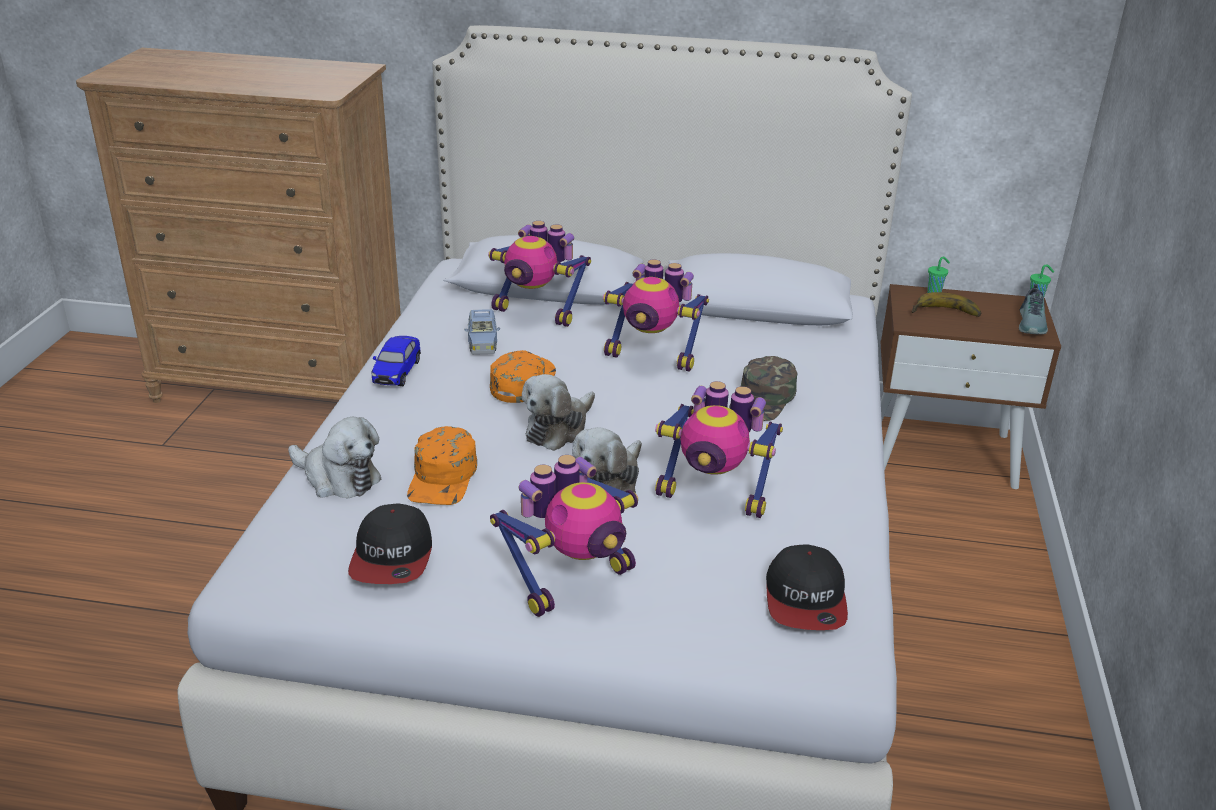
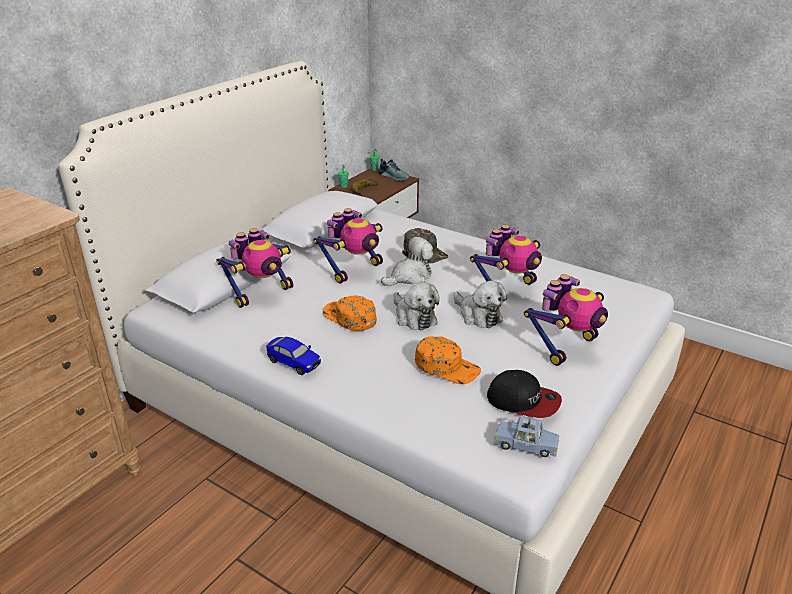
camera: 65 degrees left, 0 degrees up
plush toy [288,417,381,499] -> plush toy moved to [381,237,433,286]
blue toy car [464,309,500,355] -> blue toy car moved to [493,416,560,457]
toy robot [490,455,638,617] -> toy robot turned 60 degrees clockwise [524,274,608,366]
cap [766,544,848,630] -> none

